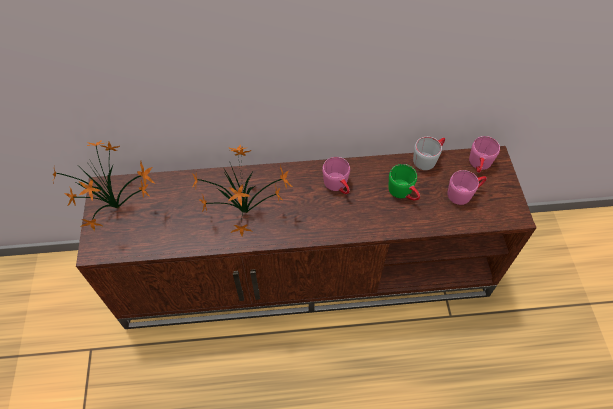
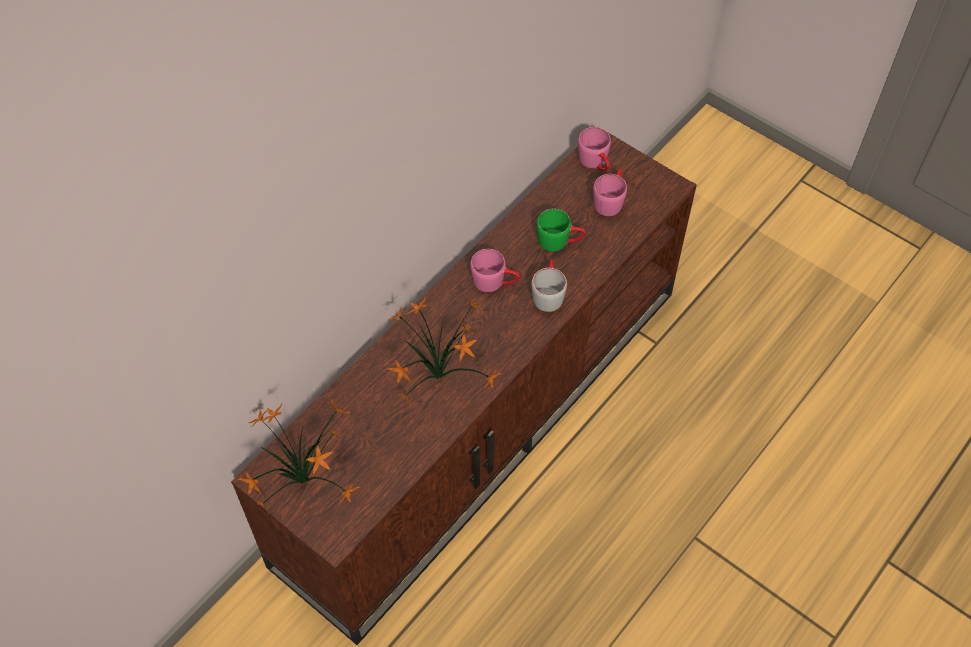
camera: 45 degrees left, 0 degrees up
grey mug [413,137,445,170] -> grey mug moved to [531,259,567,312]

